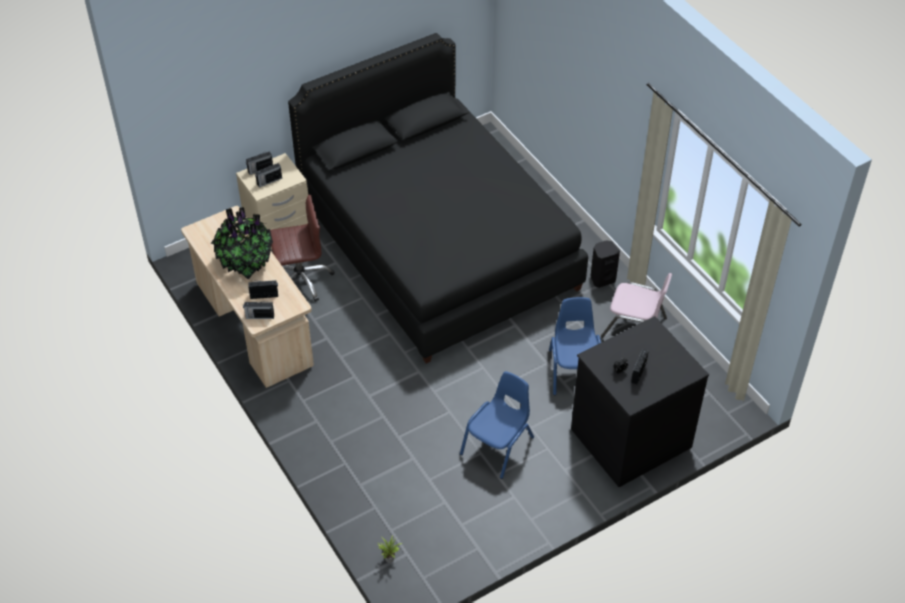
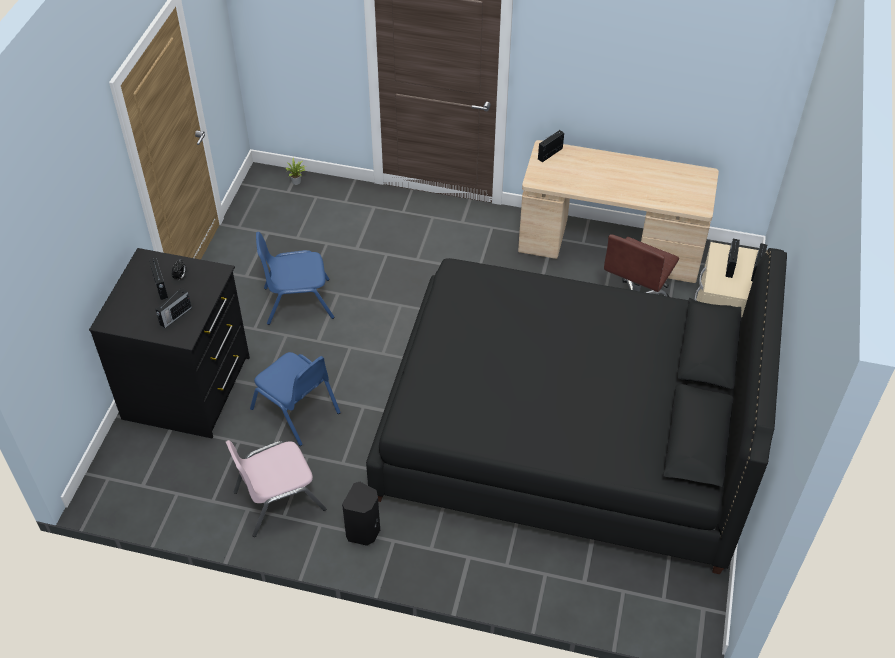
camera: 135 degrees right, 0 degrees up
potted plant [210,207,273,280] -> none
radio [248,280,278,299] -> radio moved to [155,288,192,328]
blue chair [460,371,534,479] -> blue chair turned 90 degrees clockwise [256,232,334,325]

